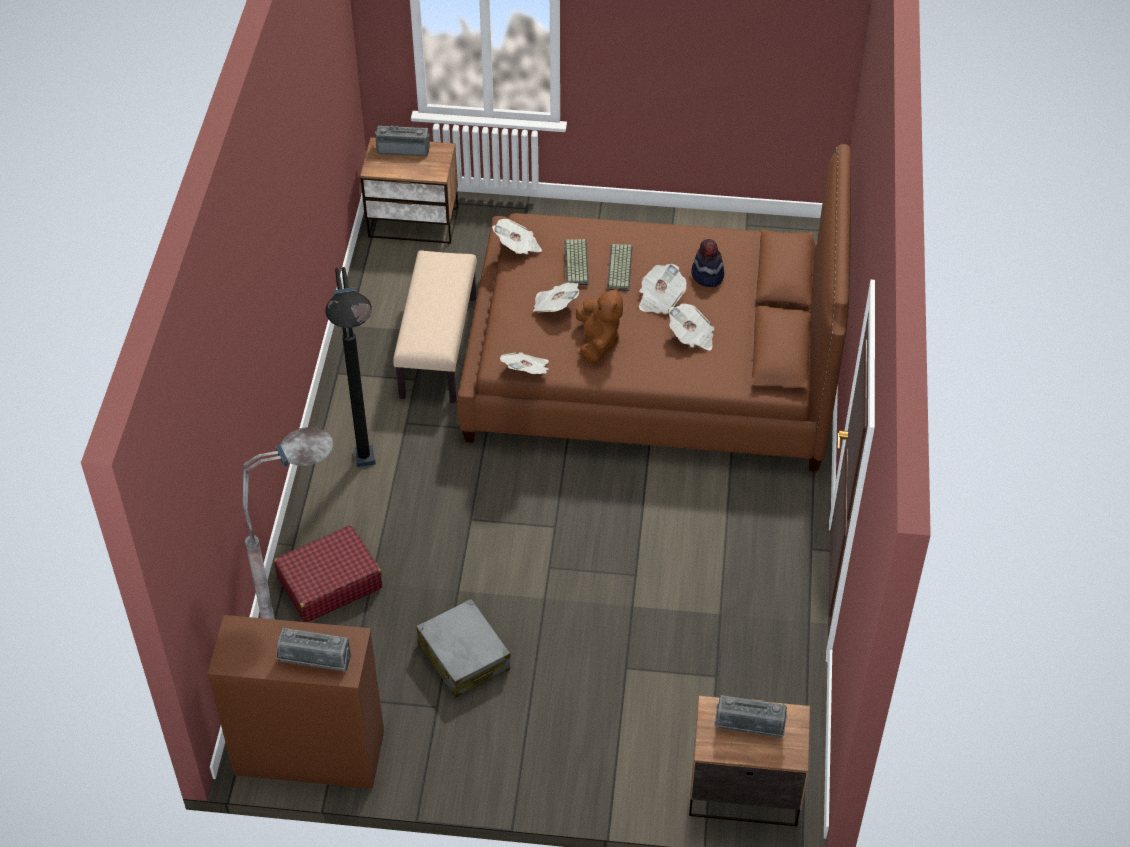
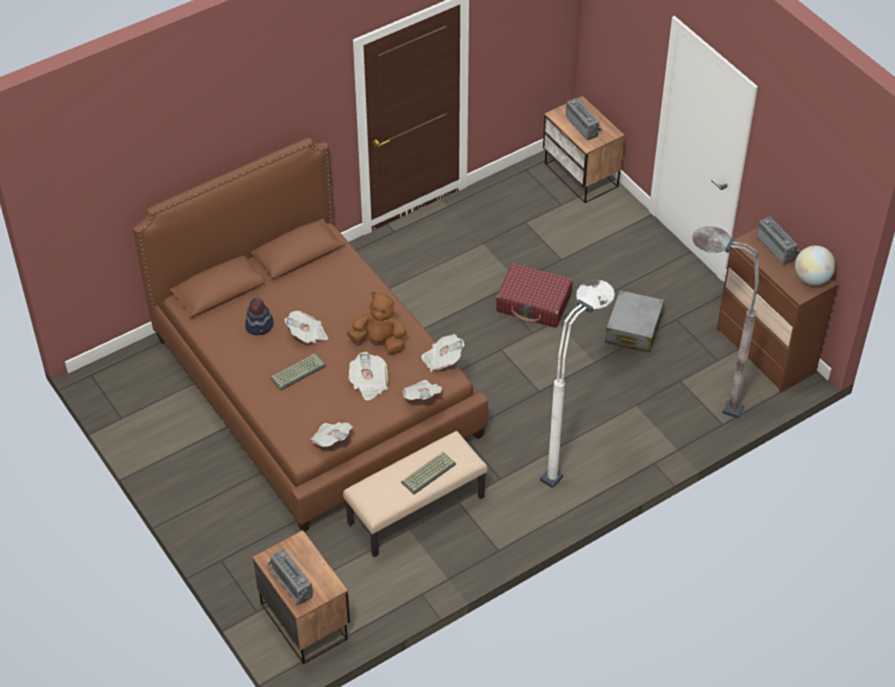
camera: 130 degrees left, 0 degrees up
red suitcase [274,525,382,622] -> red suitcase moved to [496,263,572,328]
black floor lamp [326,267,376,467] -> white floor lamp [540,280,615,488]
keyboard [564,239,589,285] -> keyboard moved to [401,452,456,494]
brown plush toy [576,286,623,363] -> brown plush toy turned 60 degrees clockwise [347,292,406,354]
newspaper [669,304,714,350] -> newspaper moved to [403,380,442,400]
none -> globe [795,245,836,285]

